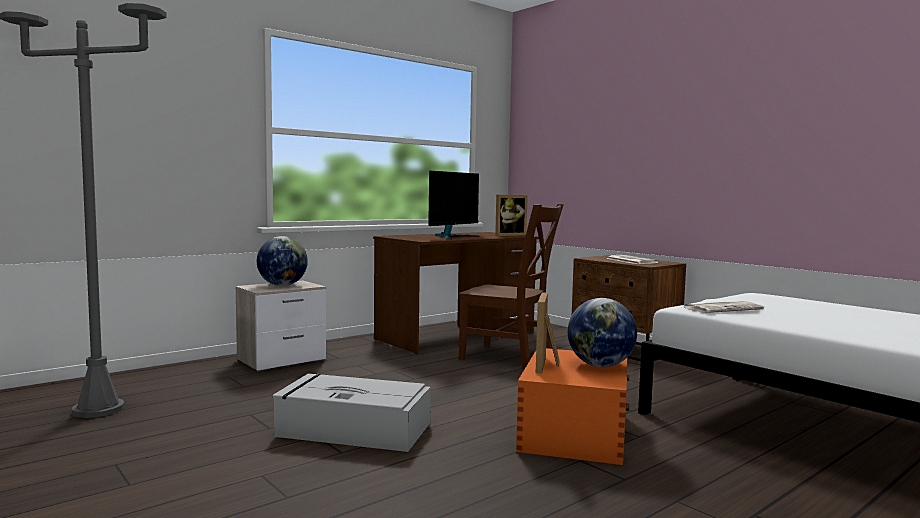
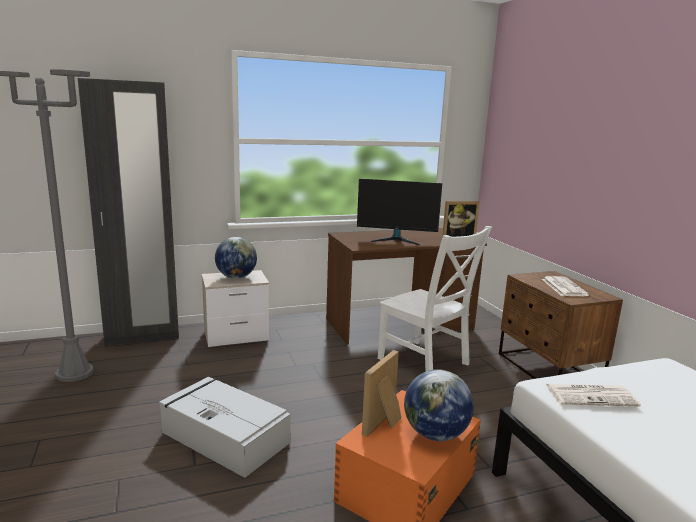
camera: 20 degrees right, 10 degrees up
monitor [428,171,480,239] -> monitor turned 45 degrees clockwise [357,179,442,246]
brown chair [459,204,564,369] -> white chair [378,226,492,371]
none -> black wardrobe [78,78,179,346]

